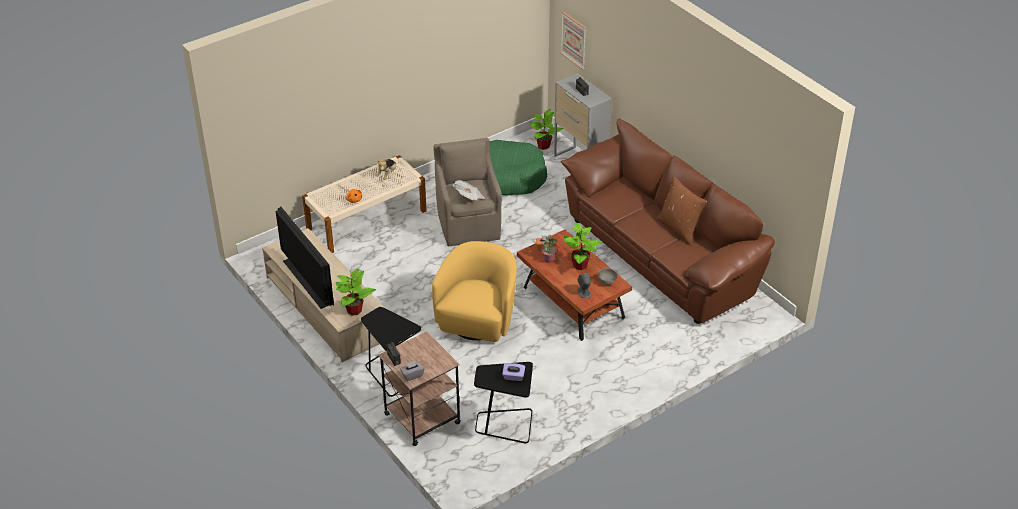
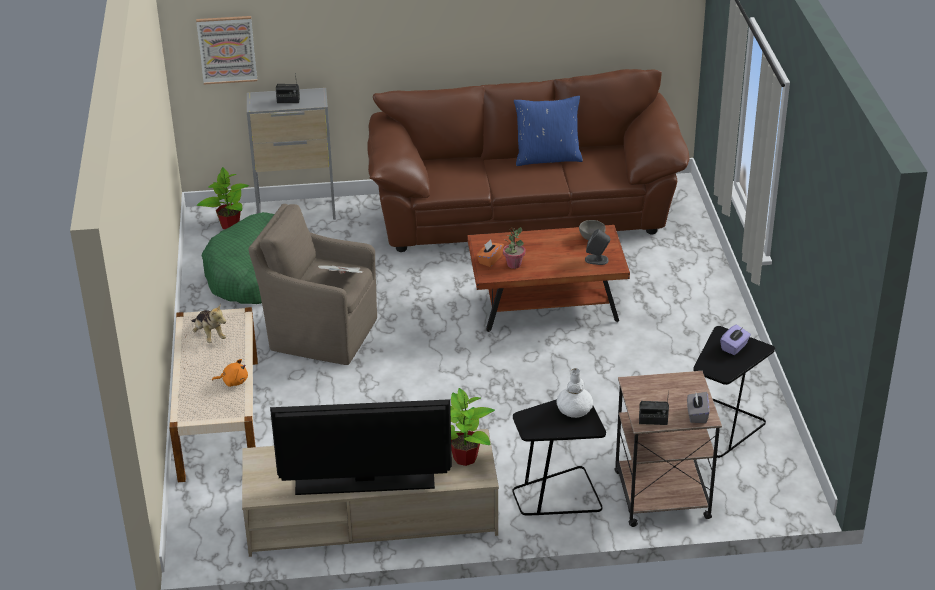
camera: 60 degrees left, 5 degrees down
yellow armchair [432,241,517,342] -> none
potted plant [563,223,602,270] -> none
brown pillow [657,176,707,245] -> blue pillow [514,96,583,166]
none -> white vase [557,368,593,418]

